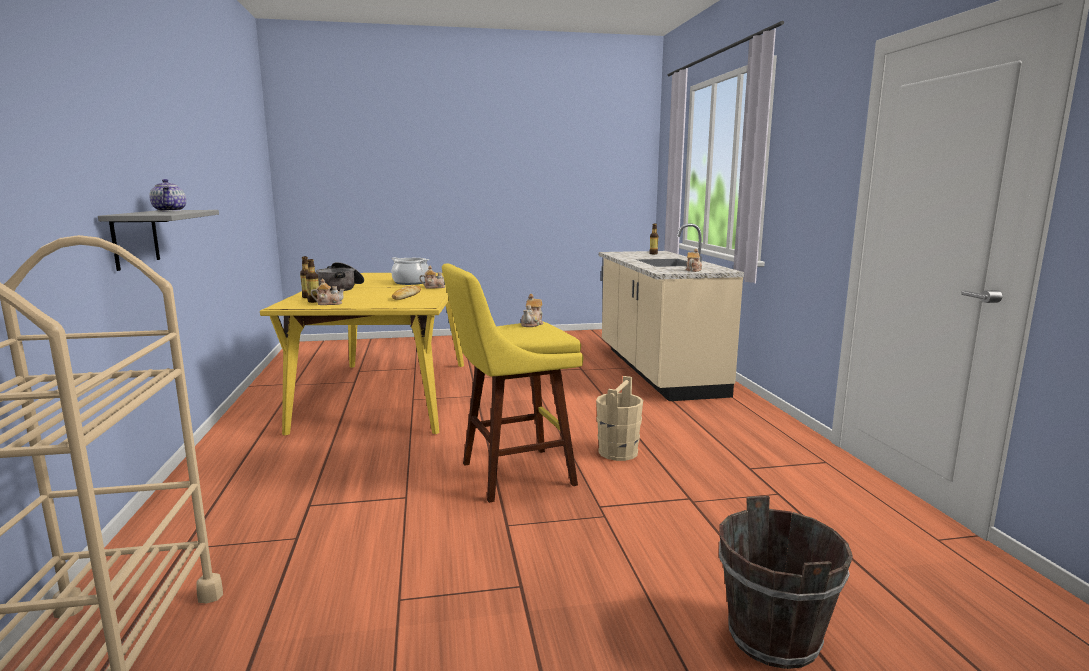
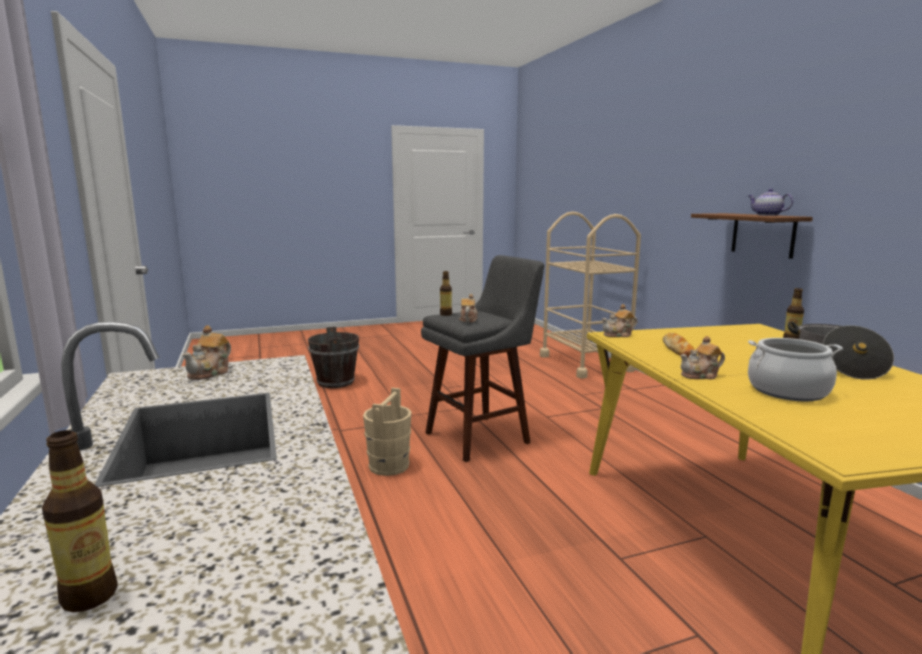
camera: 170 degrees right, 0 degrees up
grey shelf [98,210,219,271] -> brown shelf [691,213,813,259]
bottle [306,259,319,303] -> bottle moved to [440,271,452,316]
teapot [311,279,345,305] -> teapot moved to [602,304,638,337]
yellow stool [442,263,583,503] -> grey stool [421,255,544,462]

